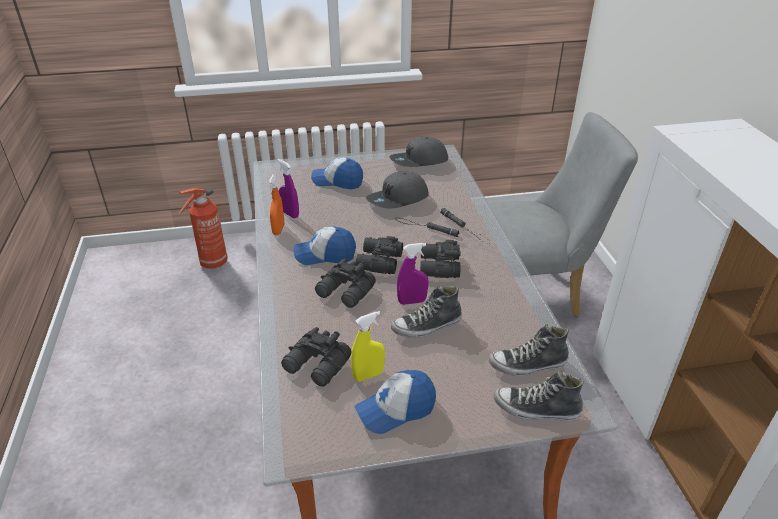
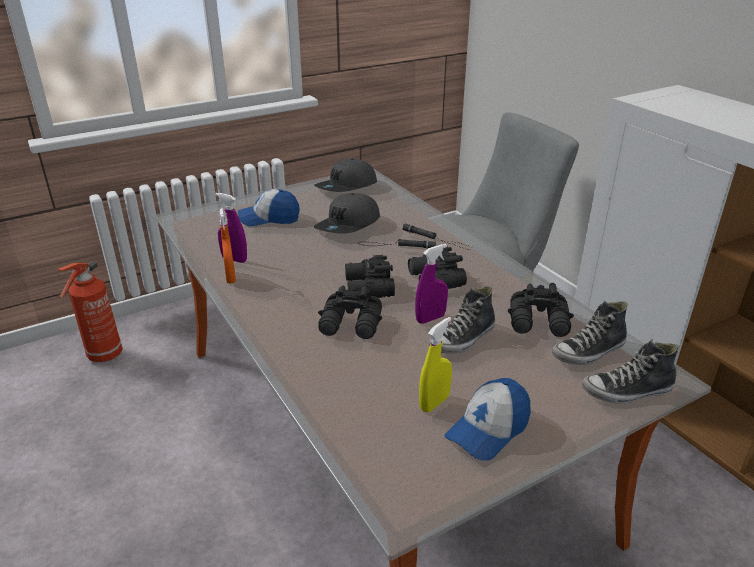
camera: 20 degrees left, 5 degrees down
black binoculars [281,327,352,386] -> black binoculars moved to [508,283,574,337]
cap [294,227,356,265] -> none

